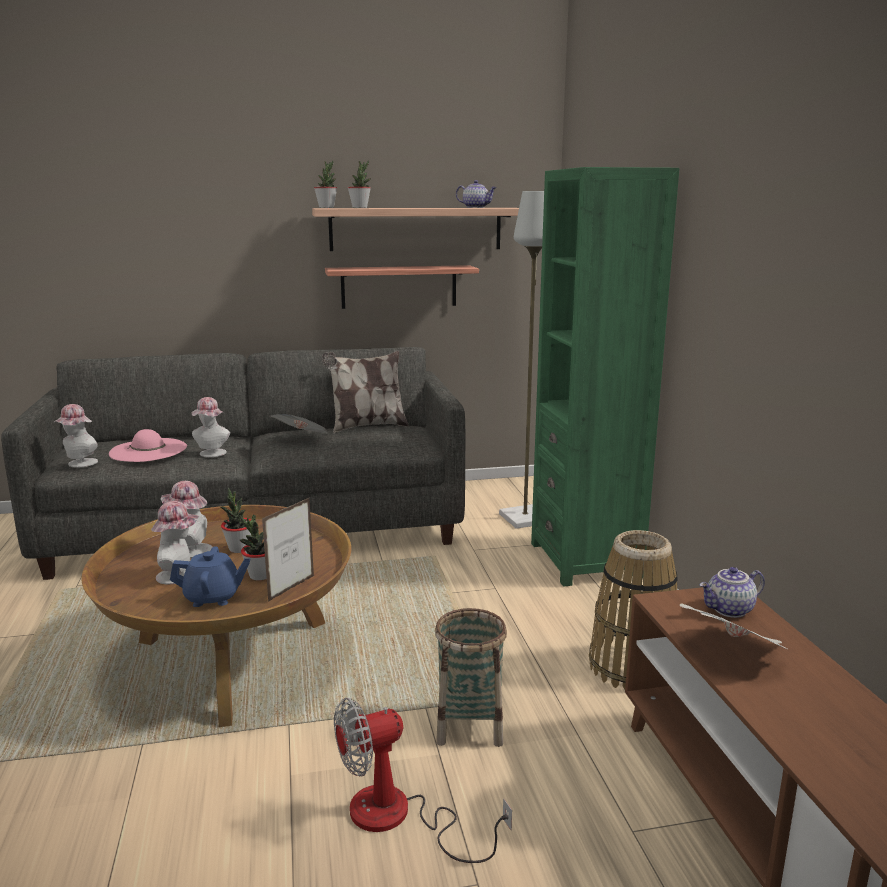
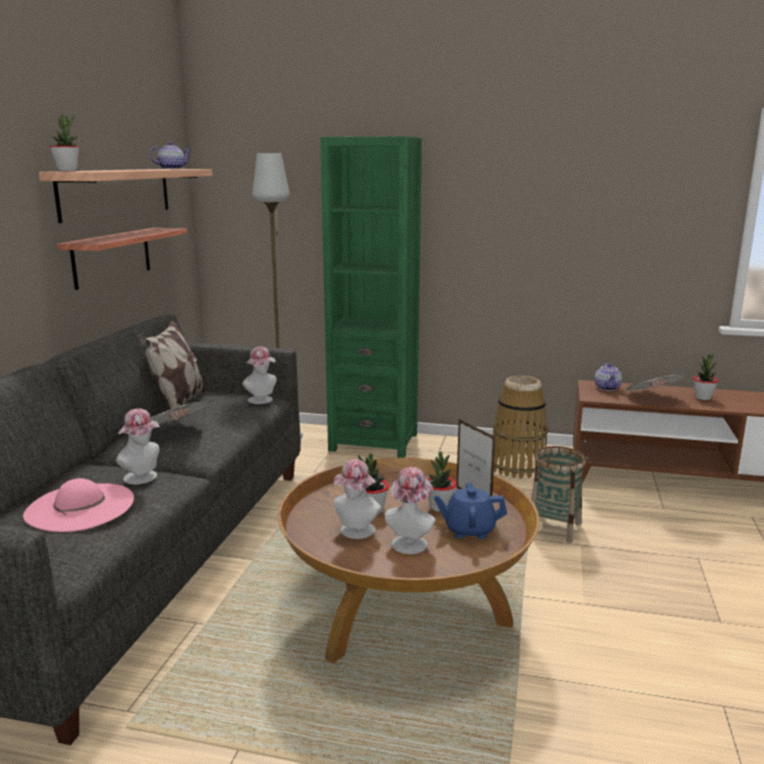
camera: 65 degrees left, 0 degrees up
hat [53,404,98,468] -> hat moved to [242,346,277,404]
blue teapot [170,546,250,607] -> blue teapot turned 105 degrees counterclockwise [434,483,507,539]
fan [334,698,512,863] -> none
potted plant [348,161,371,208] -> potted plant moved to [693,353,718,400]

